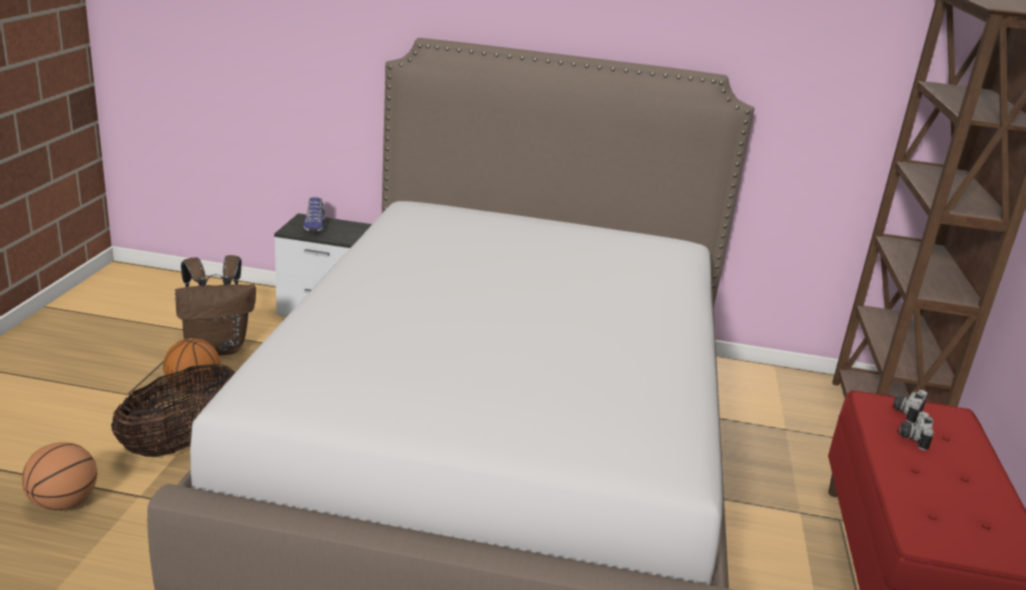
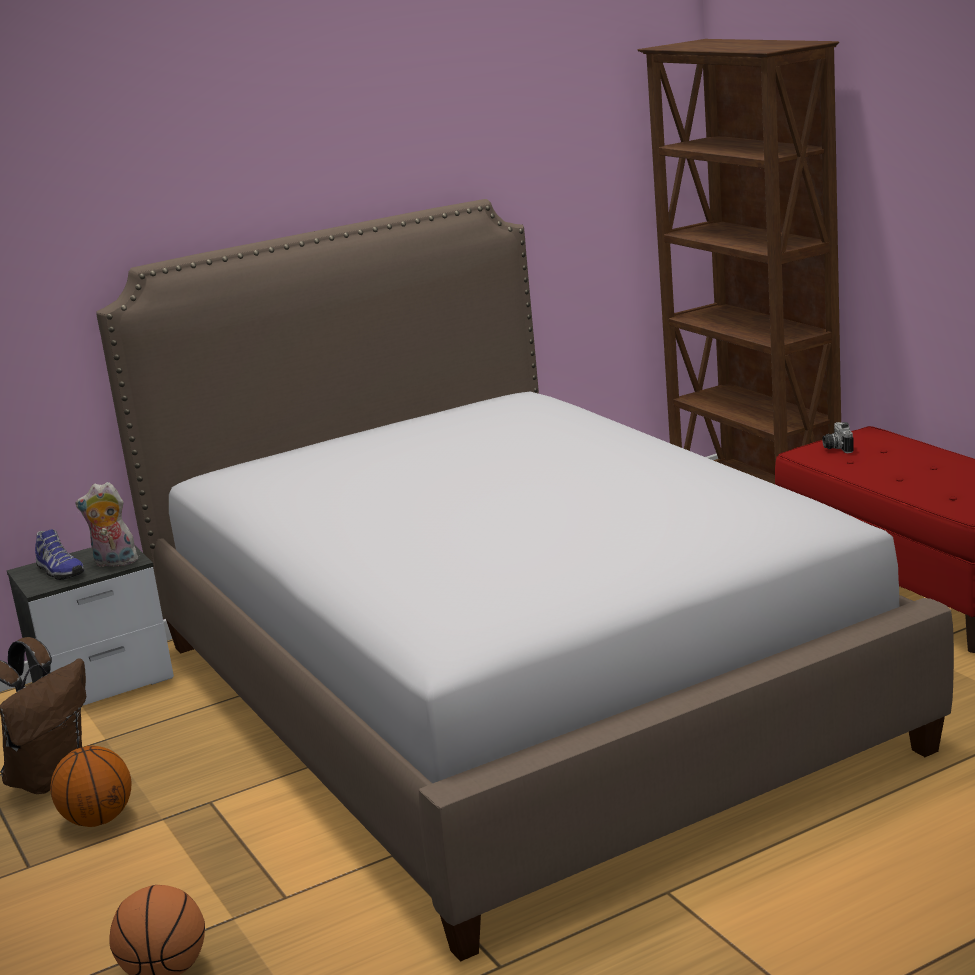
camera: 35 degrees left, 5 degrees down
basket [111,364,236,457] -> none
camera [899,411,934,451] -> none
none -> plush toy [75,482,140,567]

